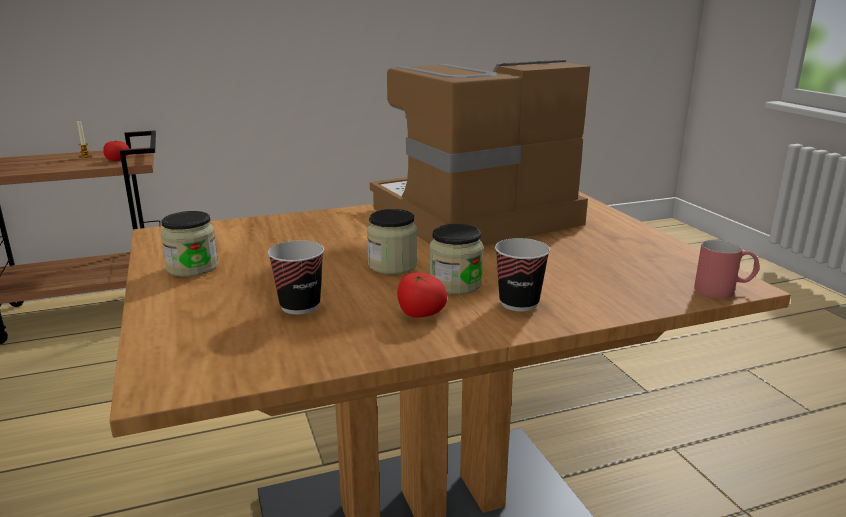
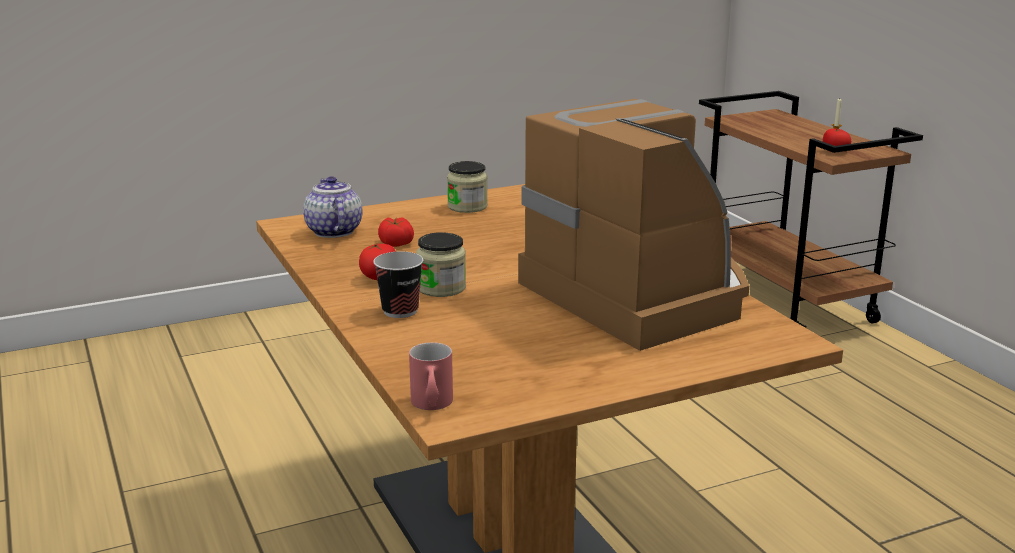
camera: 85 degrees right, 0 degrees up
cup [268,240,324,314] -> tomato [378,217,414,247]
jar [367,209,417,274] -> none
none -> teapot [303,176,363,238]

